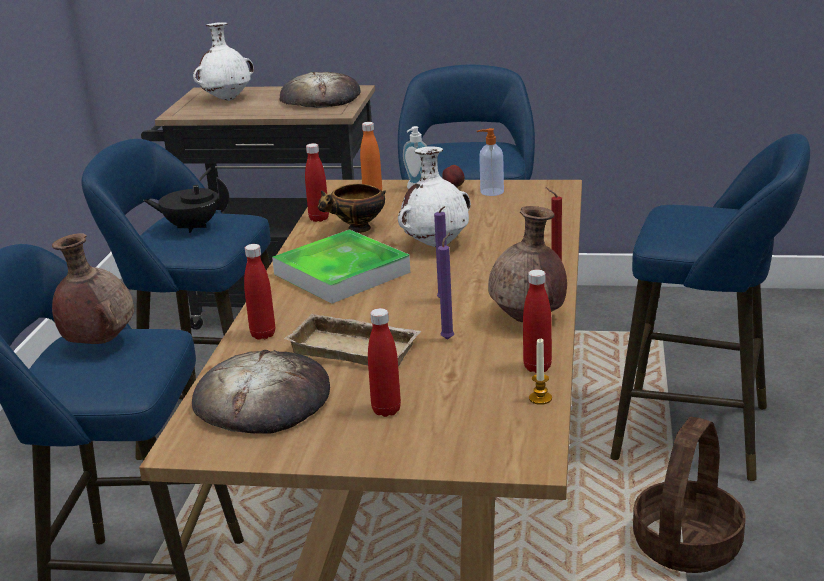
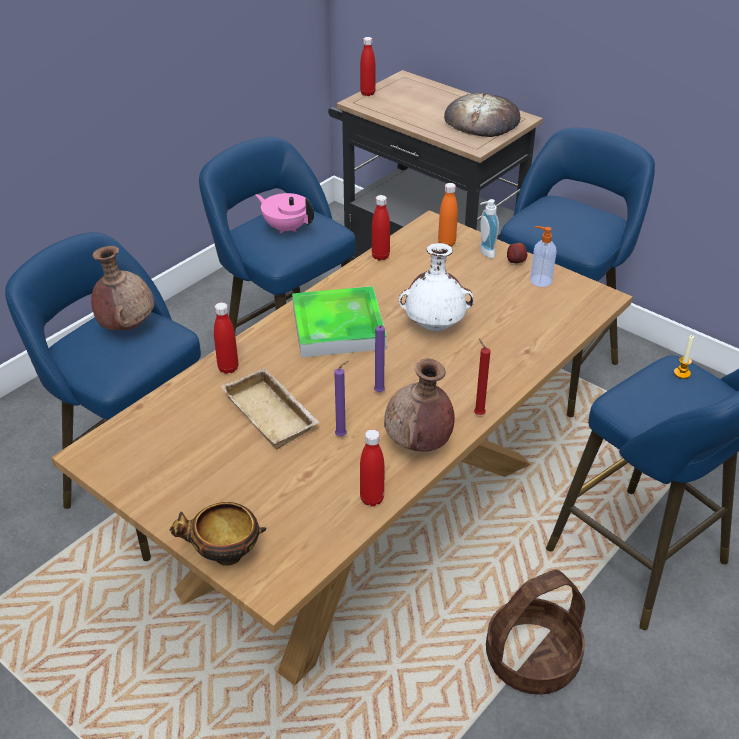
camera: 30 degrees right, 15 degrees up
black teapot [143,178,229,233] -> pink teapot [256,193,314,234]
bread [192,350,330,434] -> none
white vase [193,22,254,101] -> none
bowl [318,184,386,233] -> bowl moved to [170,502,267,566]
red bottle [368,308,401,417] -> red bottle moved to [360,37,375,96]
candle [529,339,552,405] -> candle moved to [674,335,694,379]

